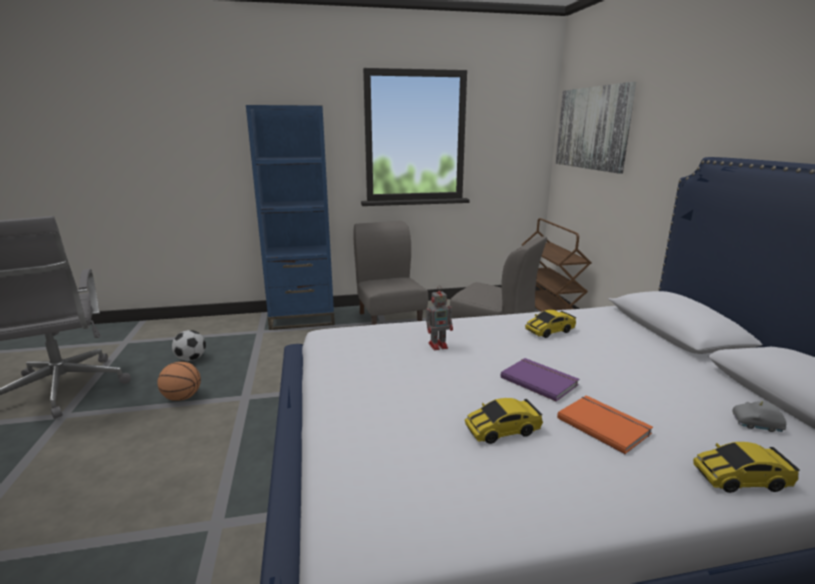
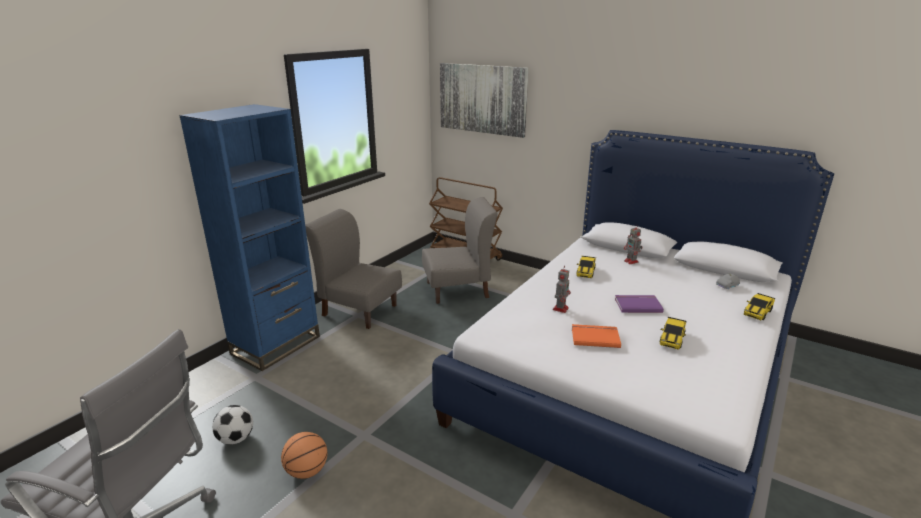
camera: 45 degrees left, 5 degrees up
orange book [557,395,653,454] -> orange book moved to [572,324,621,348]
none -> toy robot [624,224,643,264]

